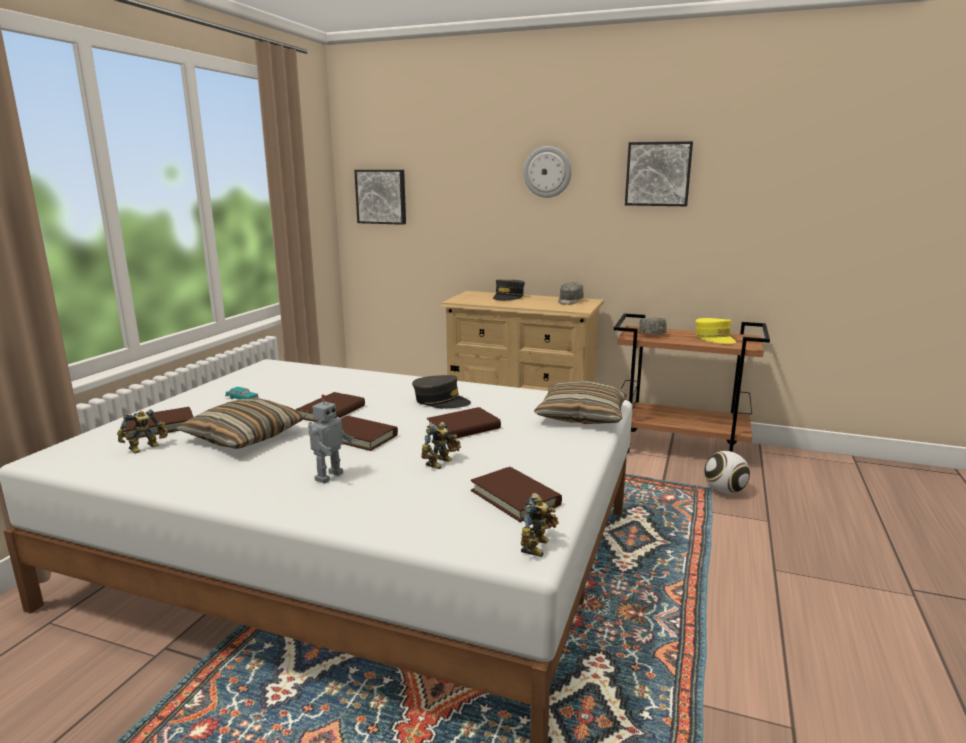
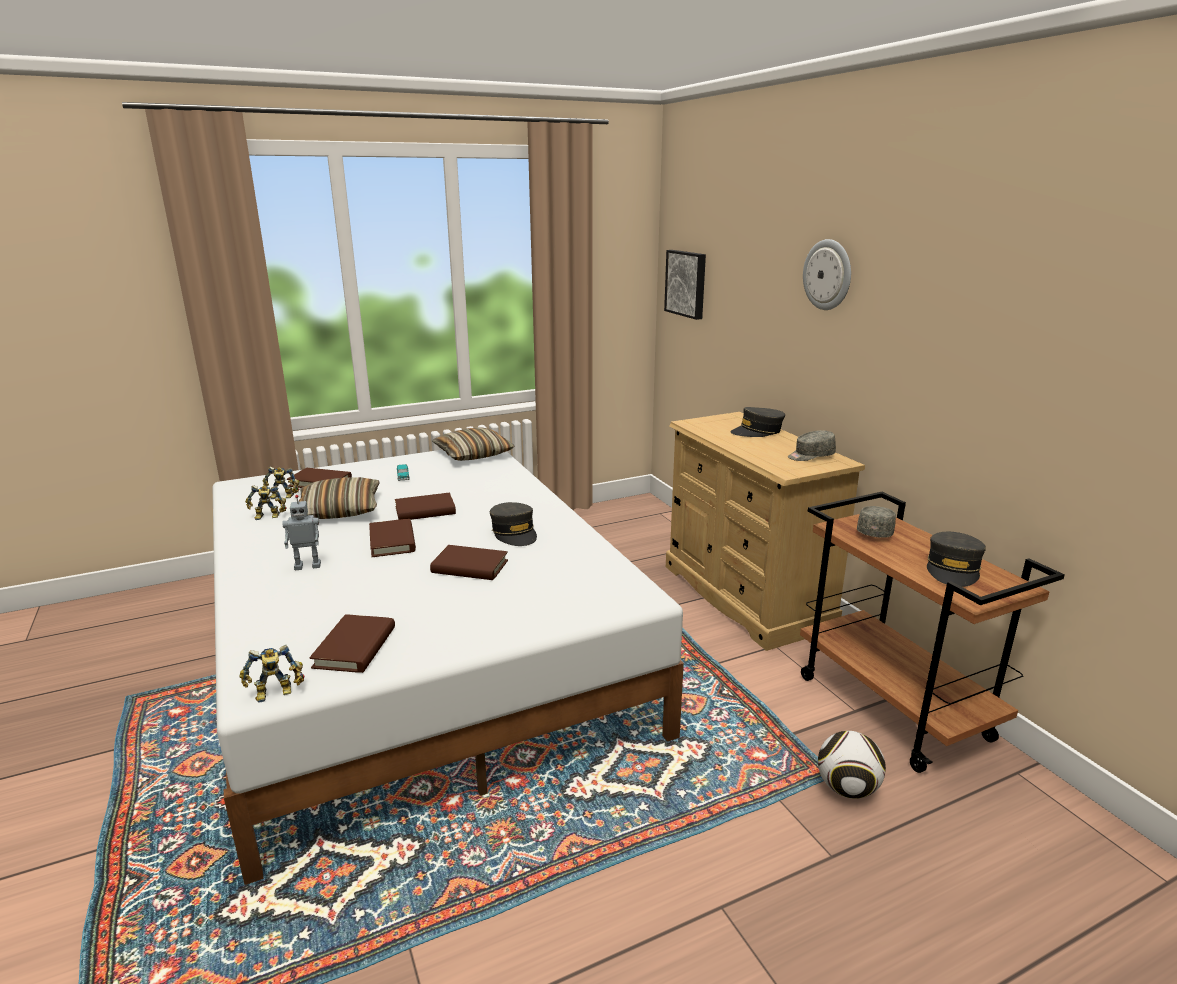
camera: 45 degrees right, 5 degrees up
toy robot [421,422,461,469] -> toy robot moved to [245,485,287,520]
pillow [534,381,627,424] -> pillow moved to [432,427,514,461]
picture [625,141,693,206] -> none
yellow cap [695,318,736,344] -> grey cap [927,532,986,587]

